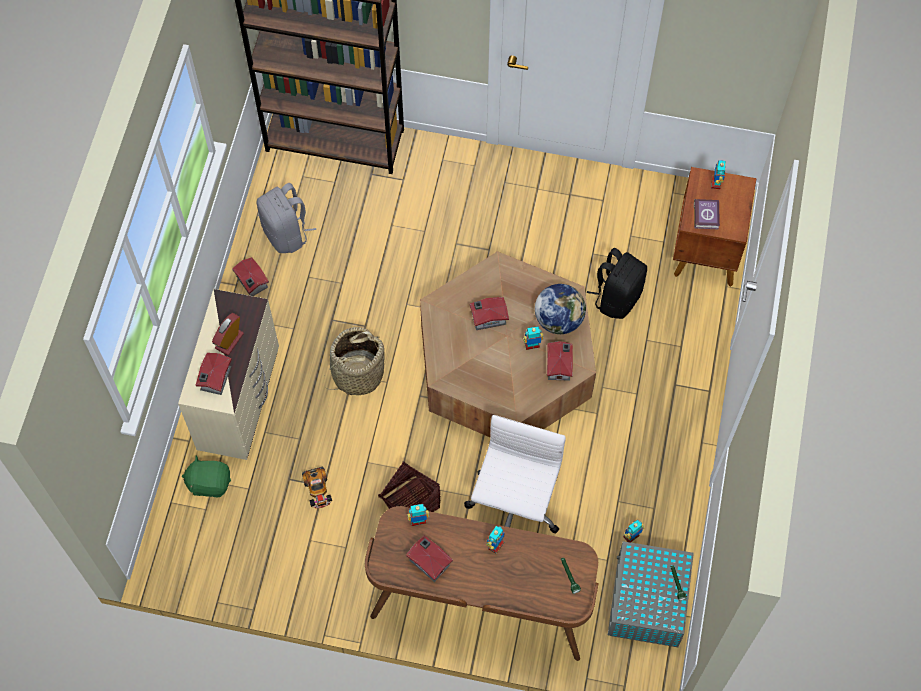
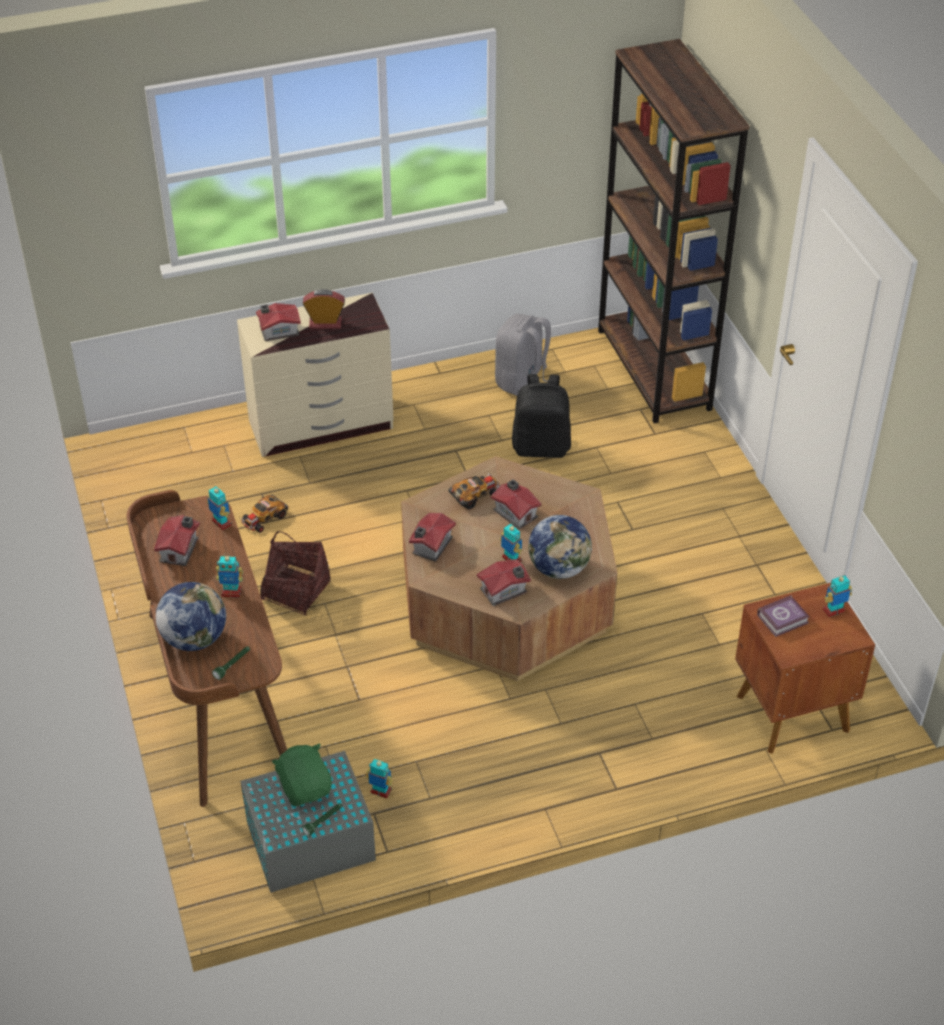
camera: 60 degrees right, 20 degrees down
green plush toy [182,456,231,497] -> green plush toy moved to [272,743,332,806]
toy house [232,257,269,296] -> toy house moved to [409,513,456,562]
basket [324,327,384,395] -> none
white office chair [464,415,566,533] -> none
black backpack [587,248,647,319] -> black backpack moved to [512,374,571,458]
none -> globe [156,582,226,651]
none -> toy car [448,472,500,510]

